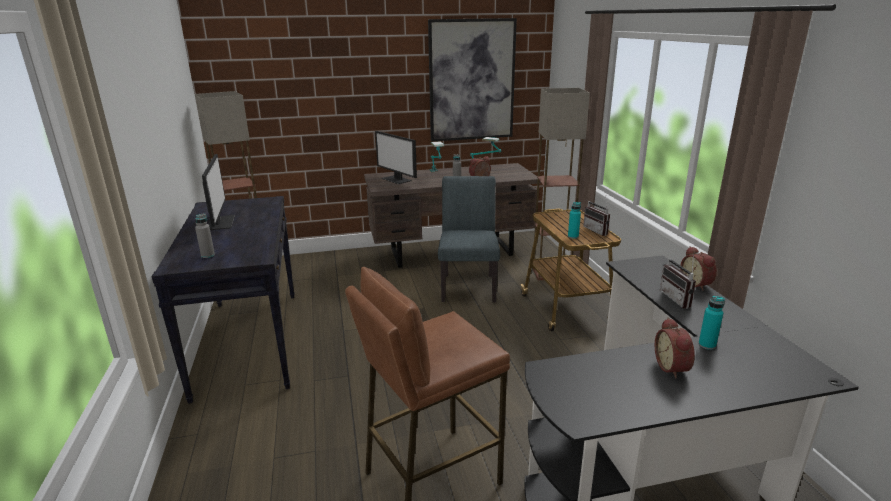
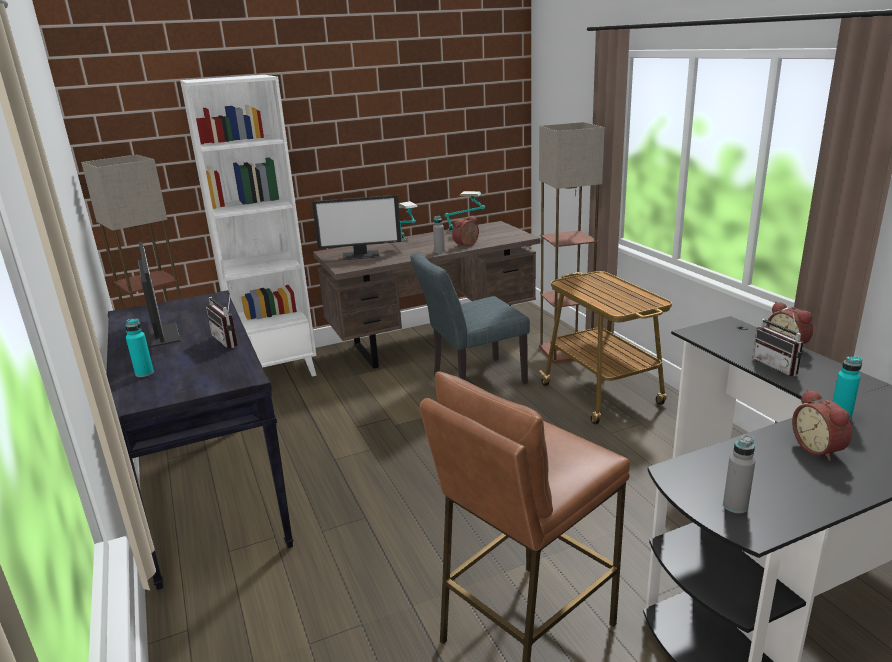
camera: 10 degrees left, 0 degrees up
grey bottle [195,213,215,258] -> grey bottle moved to [723,435,755,514]
monitor [375,131,417,184] -> monitor turned 45 degrees counterclockwise [312,195,401,260]
picture [428,18,517,141] -> none
grey chair [438,176,500,302] -> grey chair turned 105 degrees counterclockwise [410,253,530,384]
turquoise bottle [568,202,581,239] -> turquoise bottle moved to [125,319,154,377]
radio [583,200,610,236] -> radio moved to [206,286,238,348]
none -> white bookcase [180,75,317,376]

